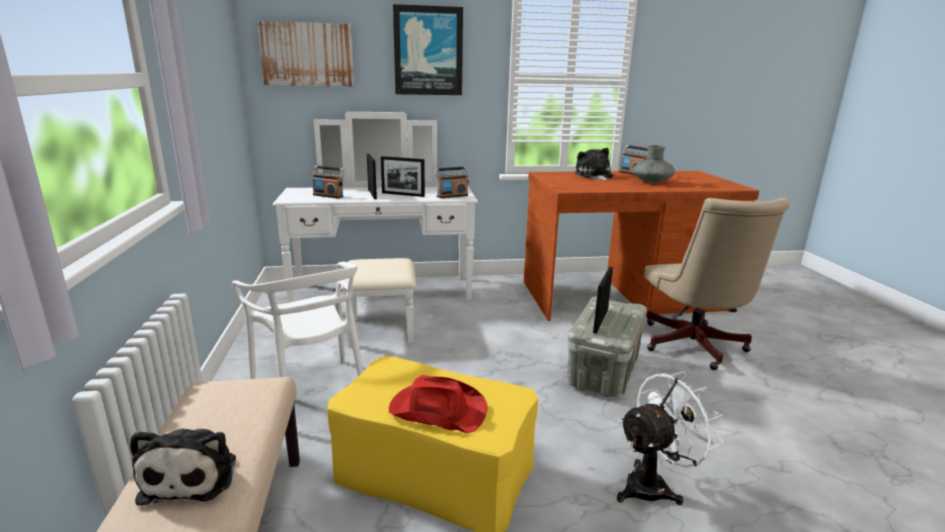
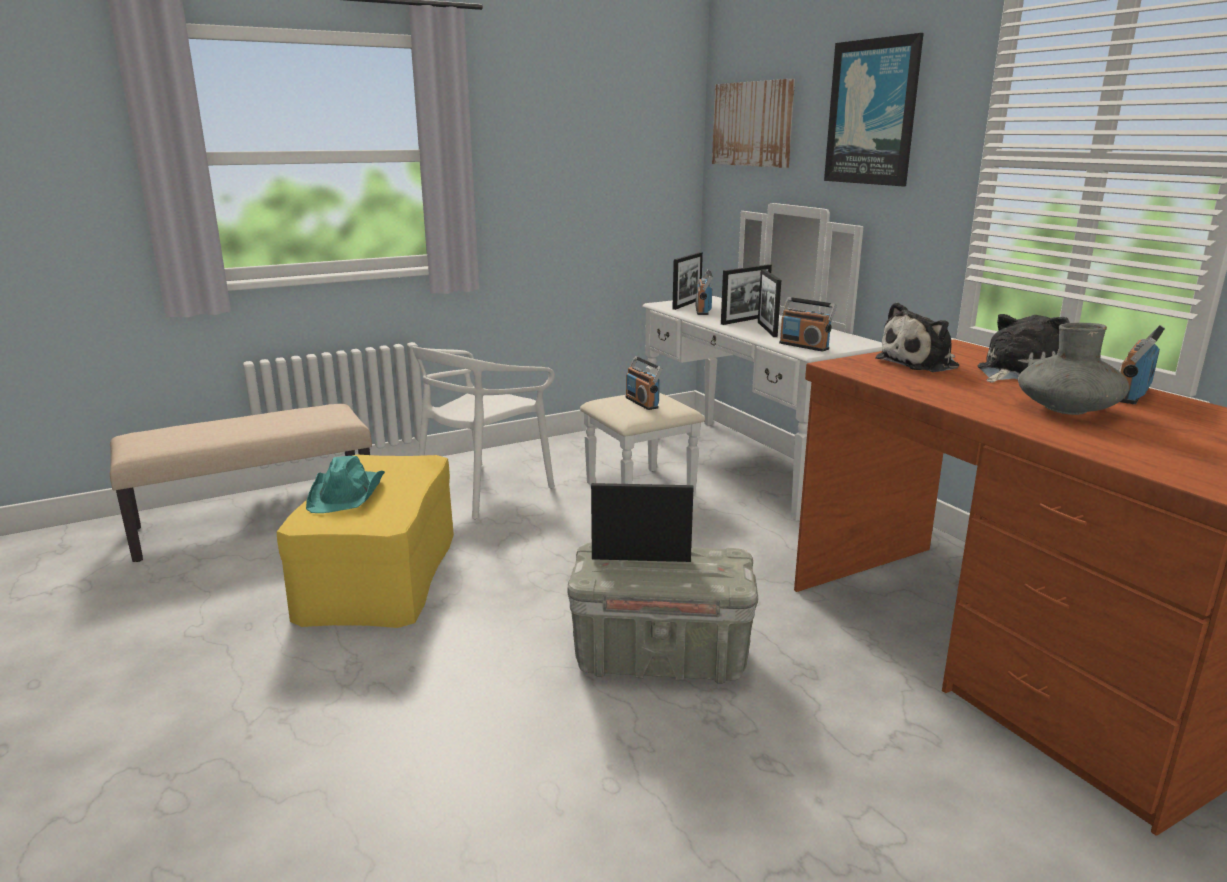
camera: 70 degrees right, 0 degrees up
plush toy [130,429,236,506] -> plush toy moved to [875,302,959,372]
red hat [389,375,488,433] -> turquoise hat [306,456,385,513]
white fan [617,371,724,505] -> none
beige office chair [644,198,790,370] -> none
none -> radio [626,356,663,410]
none -> picture frame [672,252,703,310]

